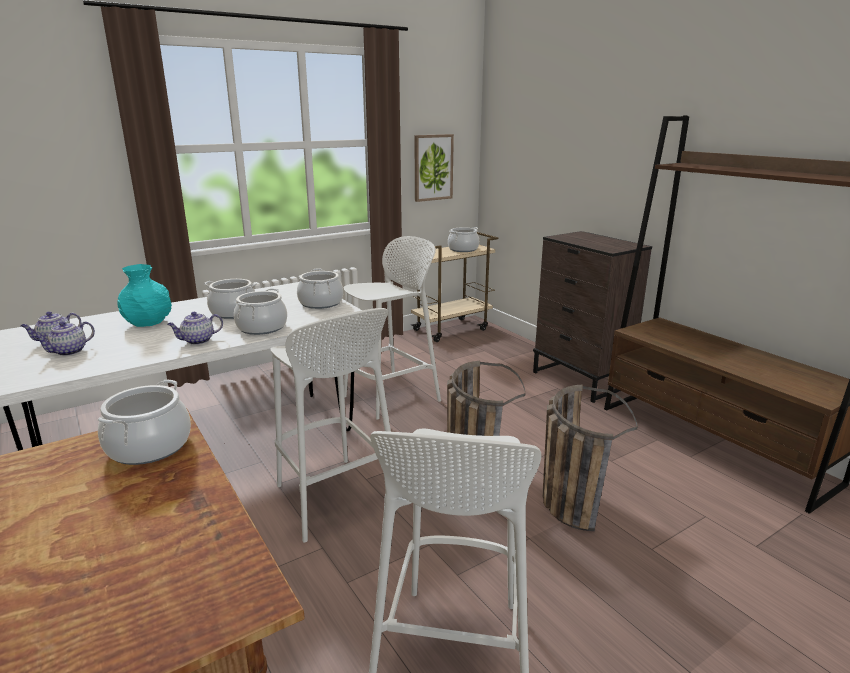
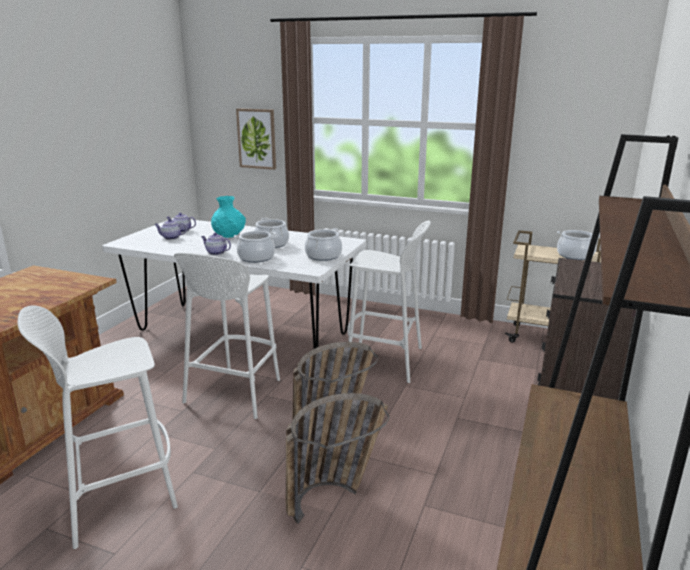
camera: 55 degrees right, 0 degrees up
cooking pot [98,380,191,465] -> none
picture [414,134,454,202] -> picture moved to [236,108,276,170]

